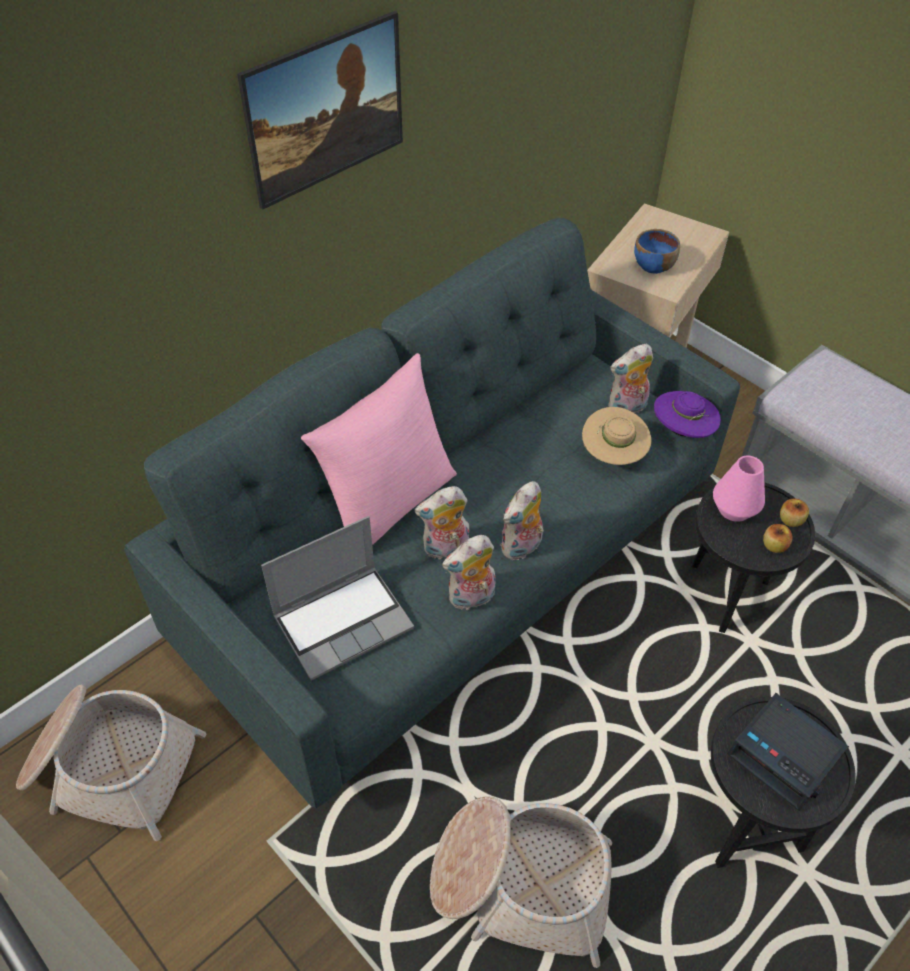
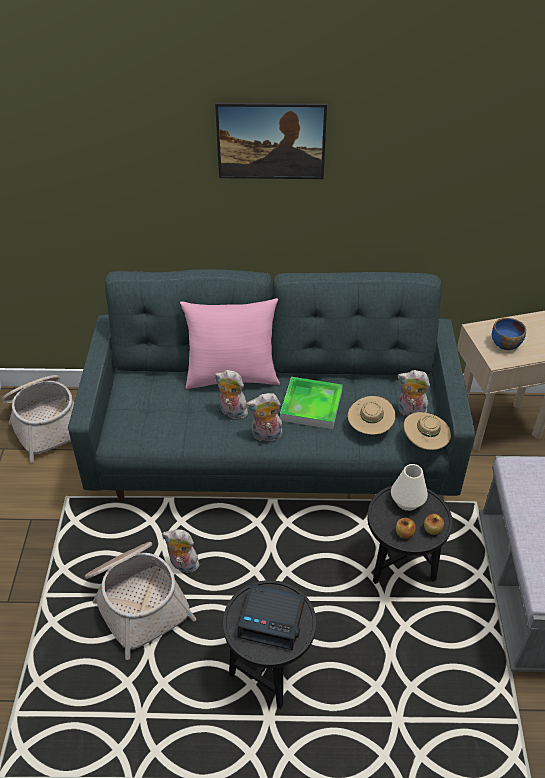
camera: 45 degrees right, 5 degrees down
laptop [261,516,414,681] -> none
plush toy [442,535,495,610] -> plush toy moved to [162,529,199,573]
purple hat [654,391,721,438] -> beige hat [404,412,451,450]
pink vase [713,456,765,522] -> white vase [391,464,428,511]
alarm clock [727,693,849,811] -> alarm clock turned 75 degrees counterclockwise [237,584,305,650]
none -> tray [280,377,343,430]

